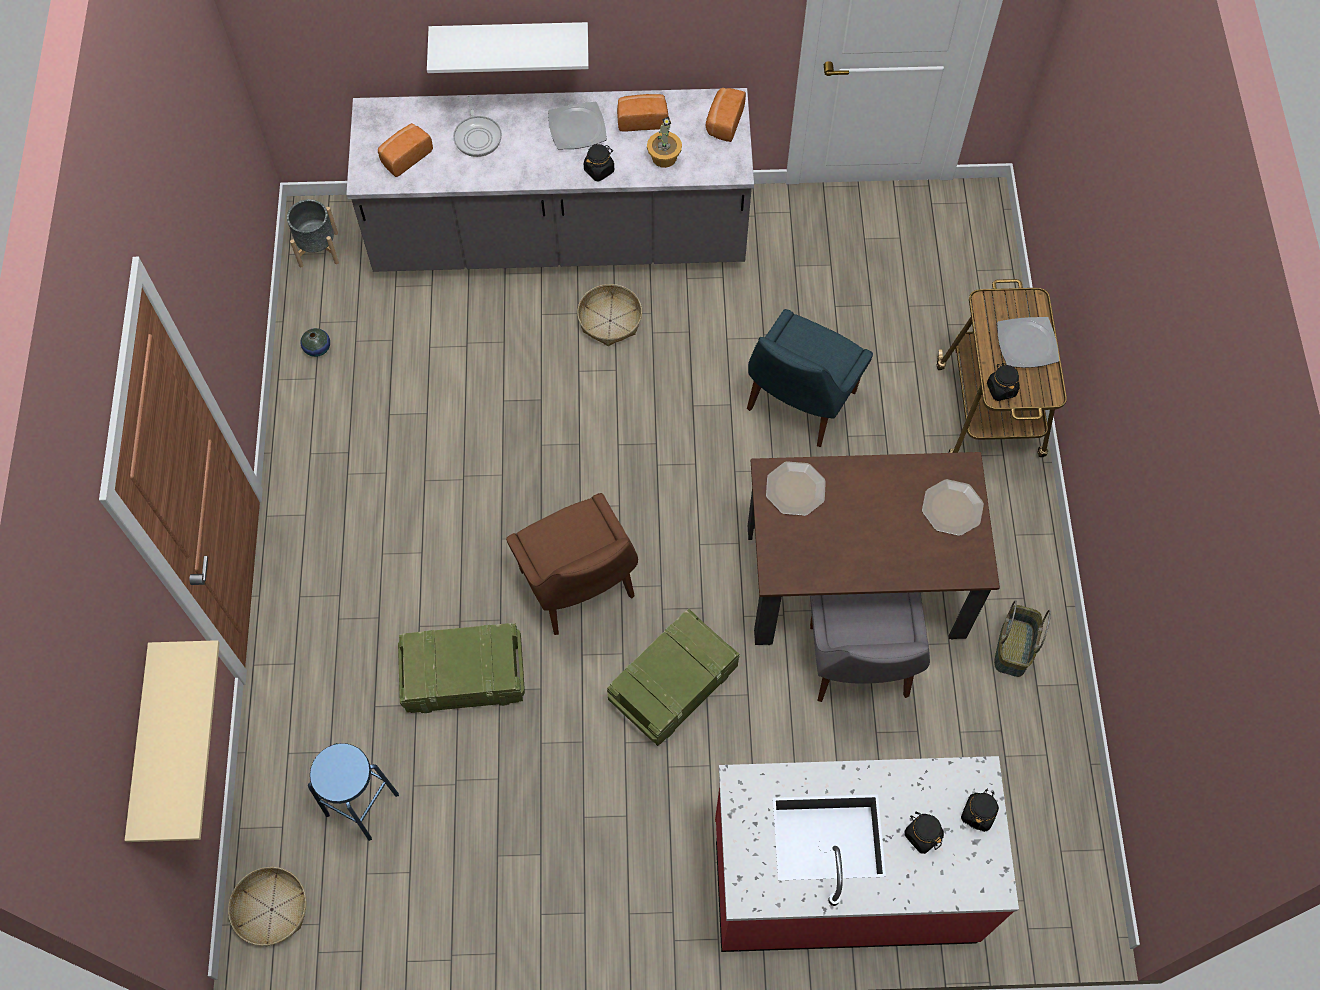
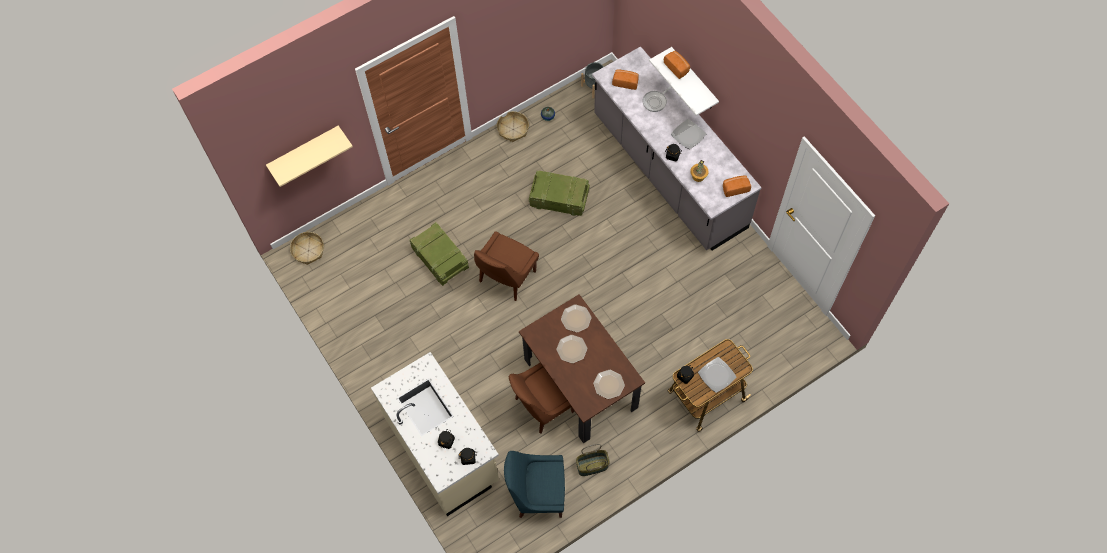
camera: 60 degrees right, 0 degrees up
blue stool [308,743,399,841] -> none
basket [577,284,642,346] -> basket moved to [497,111,529,142]
crate [607,609,740,746] -> crate moved to [529,170,590,216]
bread [617,94,668,132] -> bread moved to [664,51,690,79]
red counter [715,756,1019,952] -> beige counter [371,352,499,516]
blue chair [747,309,873,447] -> blue chair moved to [504,451,565,518]
grey chair [810,592,930,702] -> brown chair [509,363,574,434]
none -> plate [556,335,587,363]

